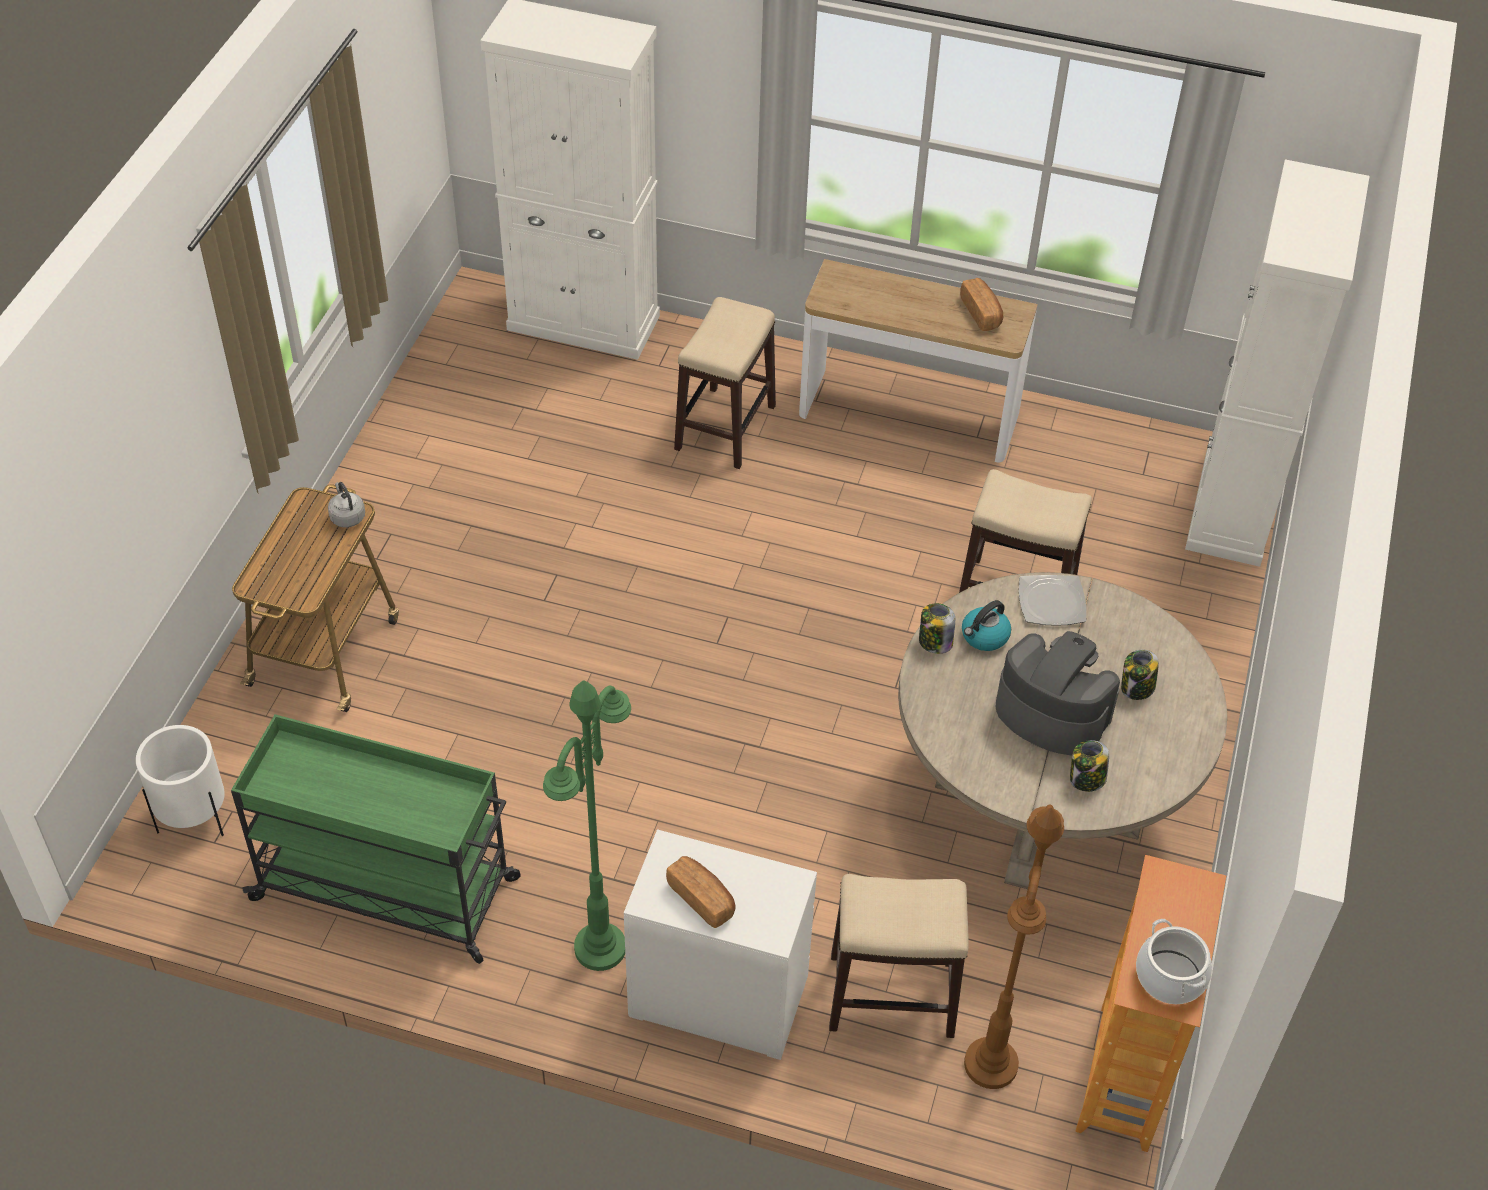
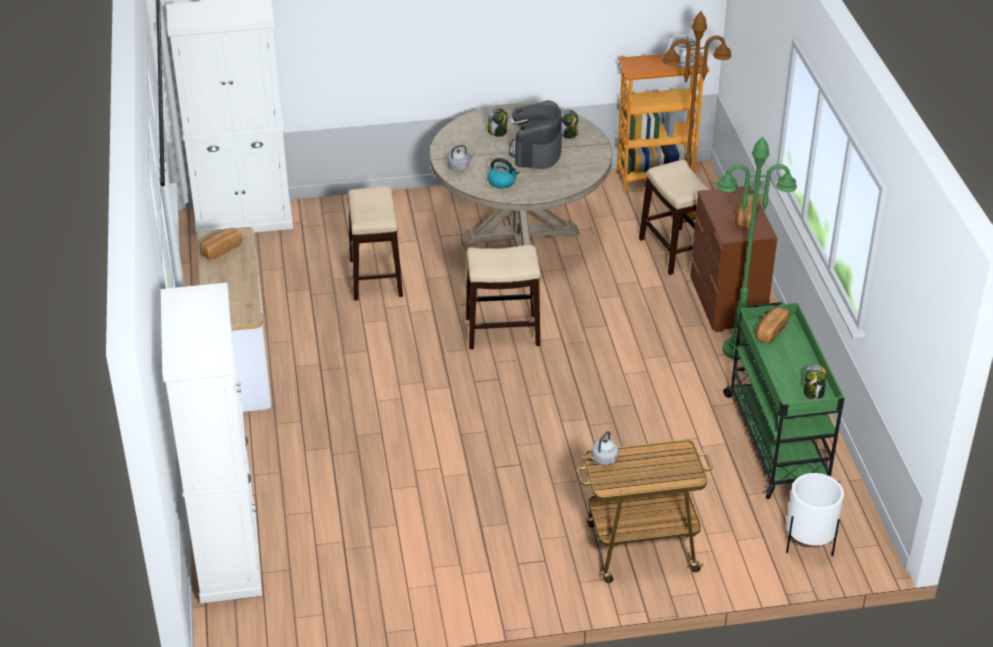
camera: 115 degrees left, 10 degrees down
white dresser [624,829,817,1060] -> brown dresser [690,186,777,332]
stool [674,297,776,469] -> stool moved to [466,245,541,349]
jar [919,603,955,654] -> jar moved to [804,365,826,400]
plate [1019,575,1086,626] -> grey kettle [448,145,475,172]
none -> bread [756,307,790,344]

